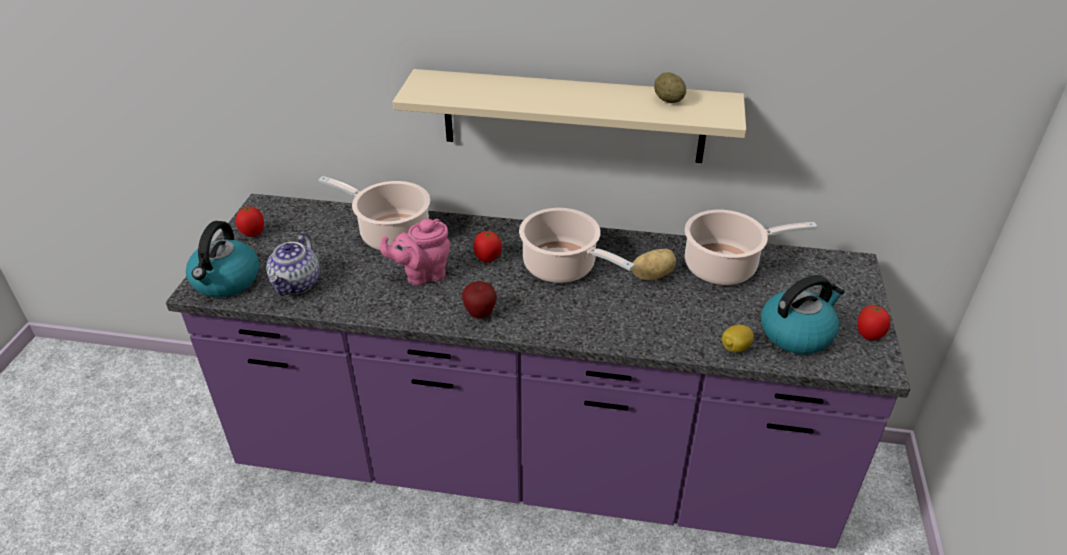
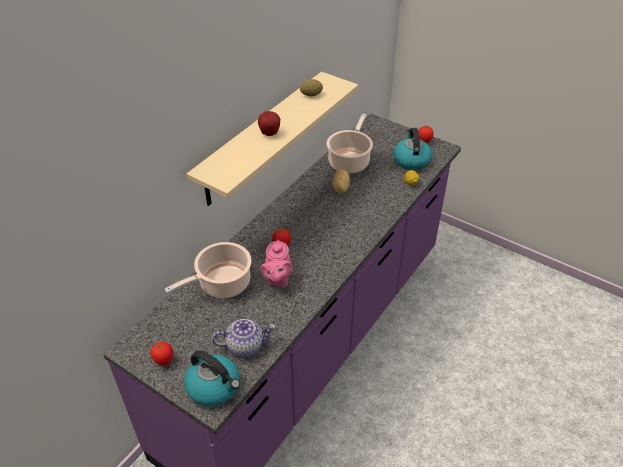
camera: 65 degrees left, 5 degrees up
teapot [266,232,320,296] -> teapot turned 45 degrees counterclockwise [212,319,275,358]
apple [462,281,497,318] -> apple moved to [258,111,280,136]
cooking pot [519,208,635,283] -> none

